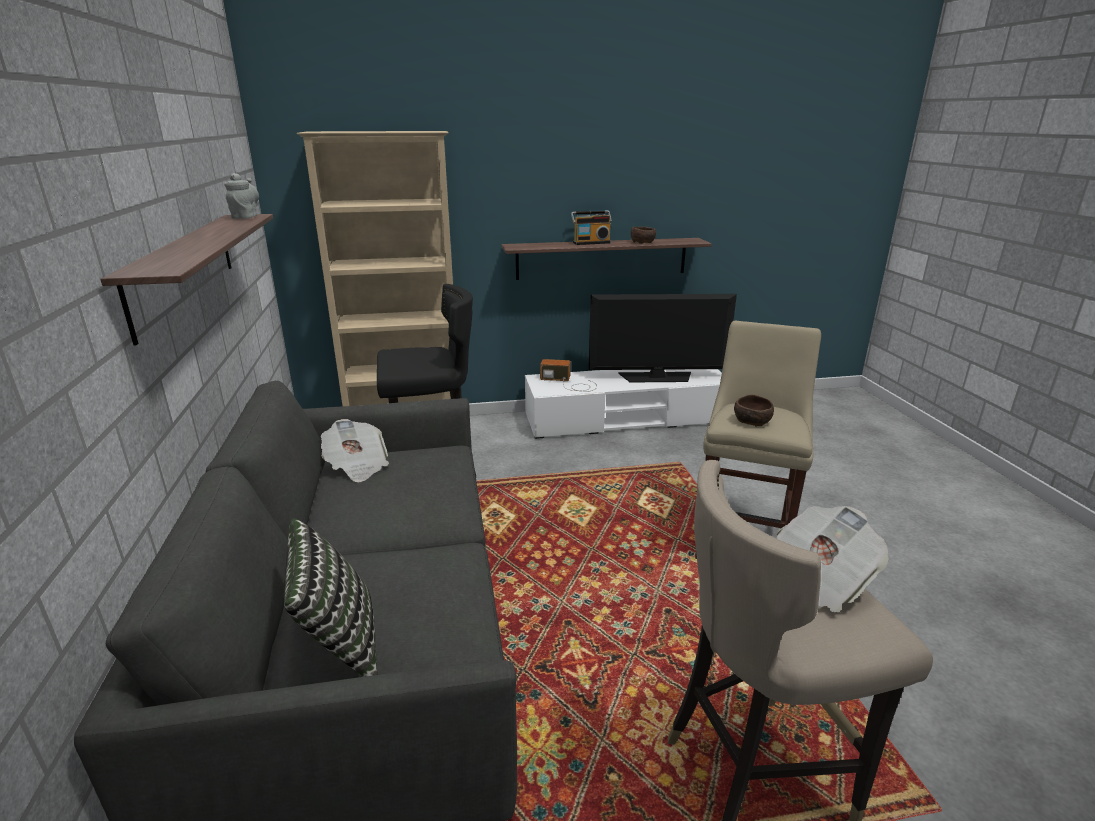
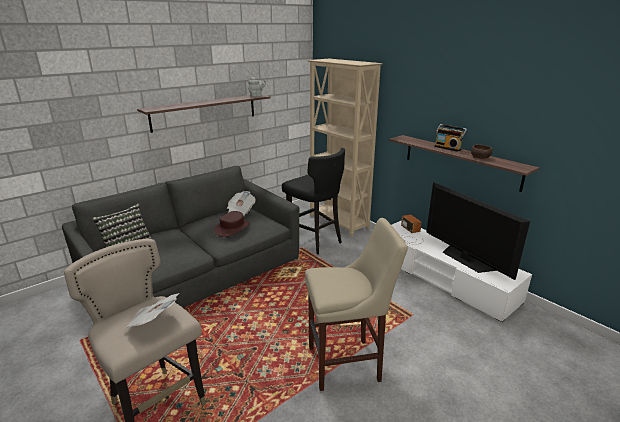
camera: 60 degrees right, 0 degrees up
brown bowl [734,395,774,426] -> none
none -> brown hat [214,211,250,237]

